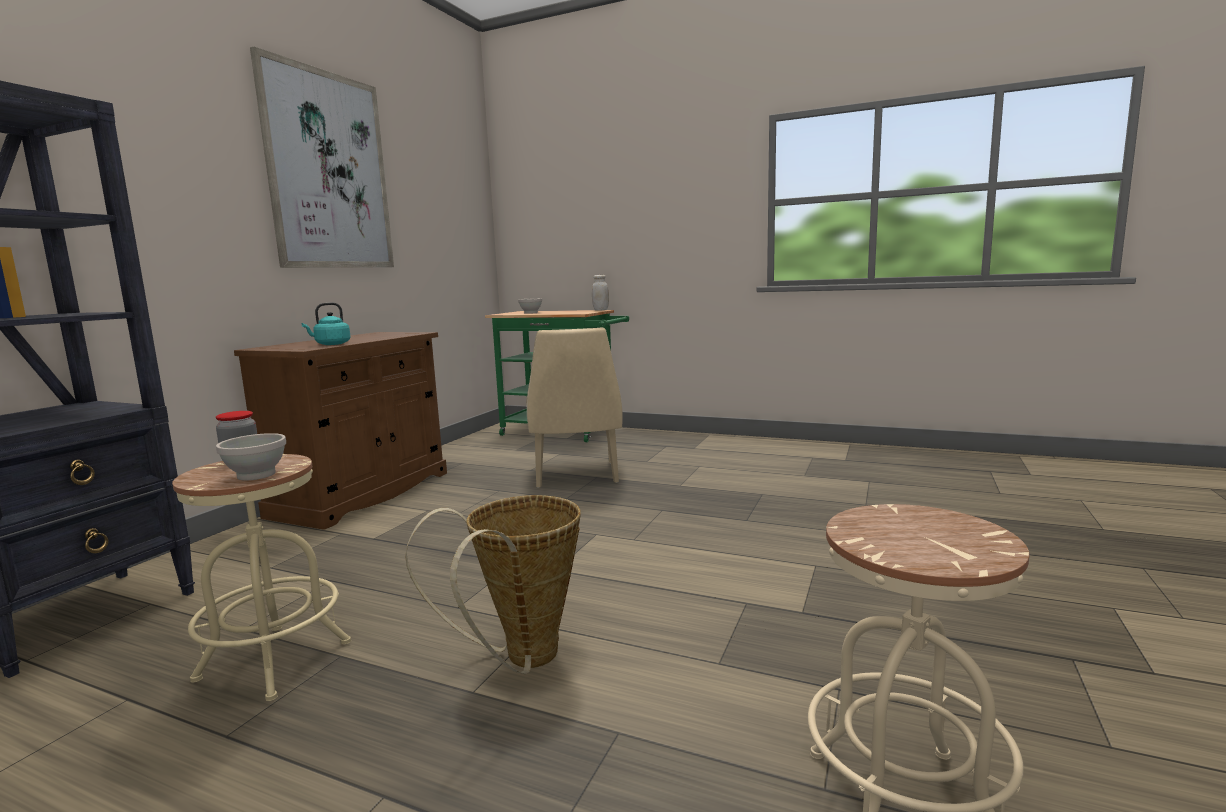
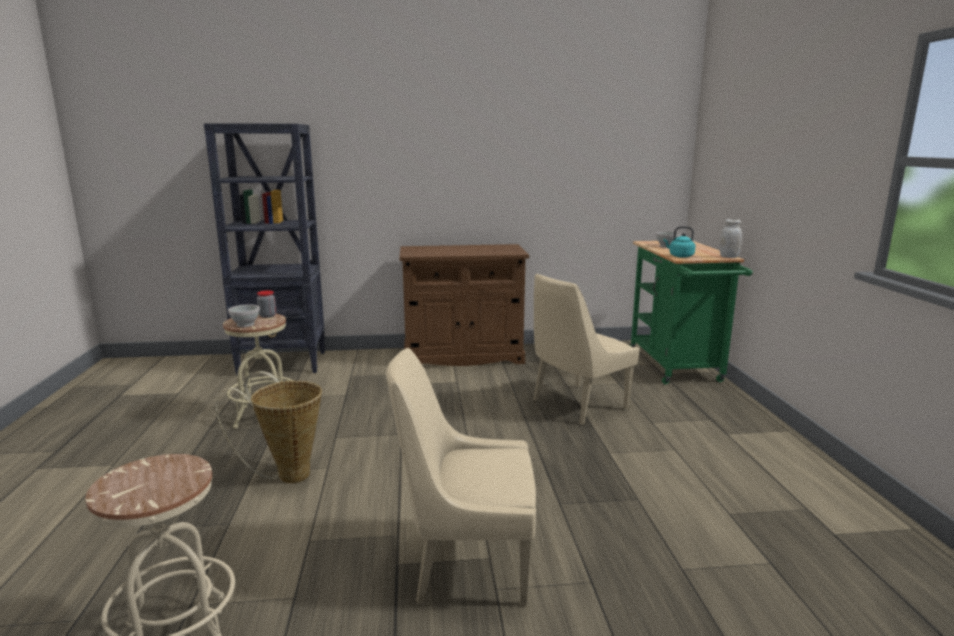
camera: 60 degrees right, 5 degrees up
picture [250,46,394,268] -> none
turquoise kettle [302,302,351,345] -> turquoise kettle moved to [664,226,695,258]
none -> beige chair [386,348,536,606]

